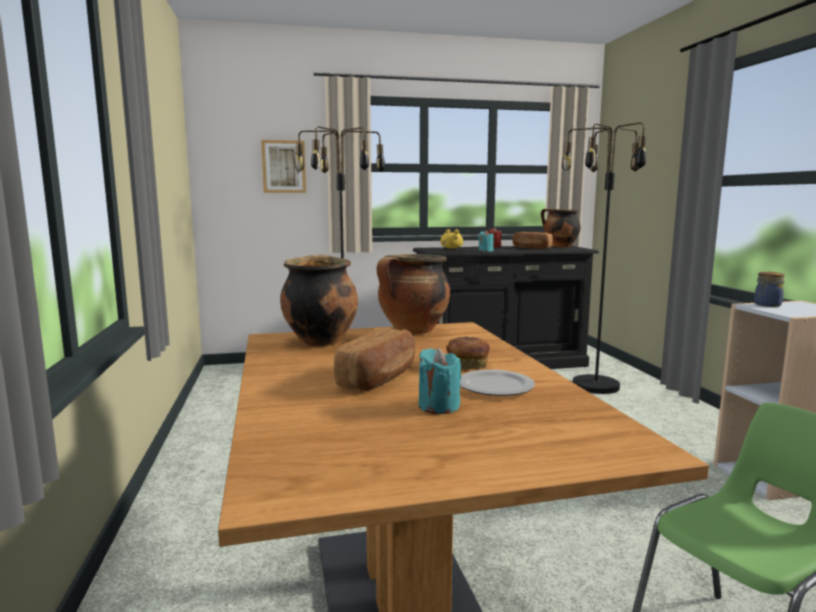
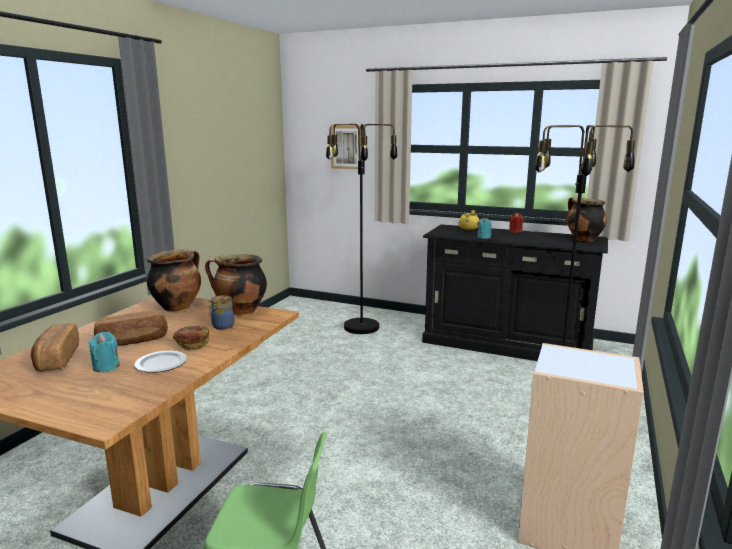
camera: 35 degrees right, 5 degrees up
bread [513,232,553,249] -> bread moved to [31,323,79,372]
jar [754,271,785,307] -> jar moved to [208,295,234,329]

